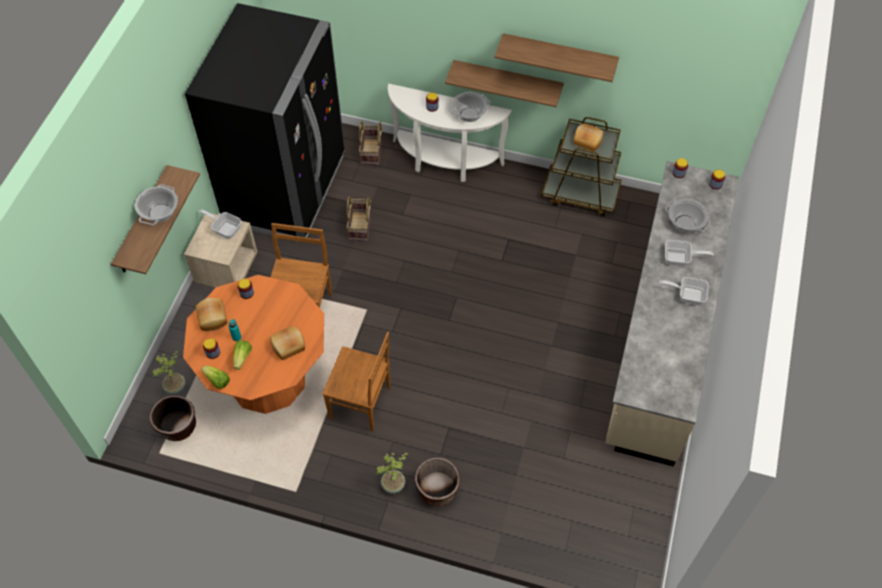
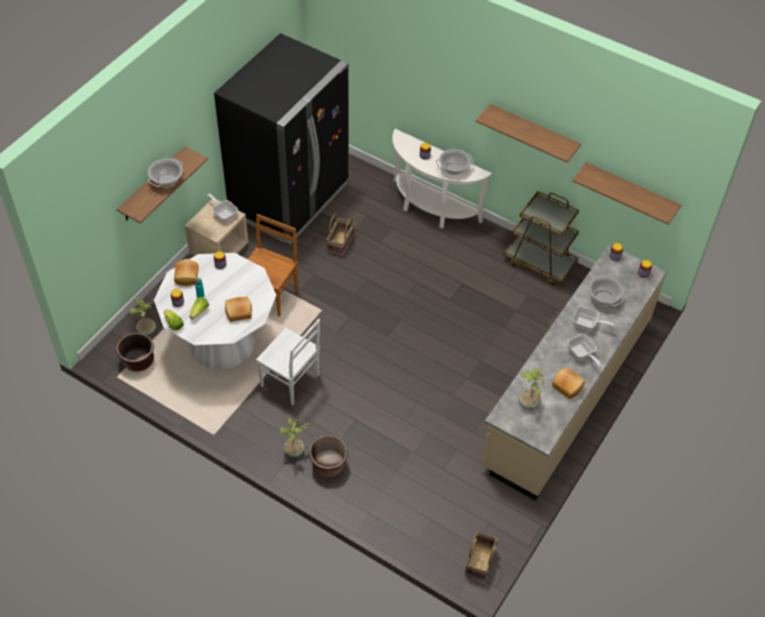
camera: 15 degrees right, 5 degrees down
orange dining table [183,275,324,414] -> white dining table [154,253,276,370]
brown chair [322,332,390,431] -> white chair [256,319,320,406]
basket [359,121,382,165] -> basket moved to [465,532,498,581]
shelf [445,60,564,107] -> shelf moved to [572,163,681,225]
bread [573,124,604,152] -> bread moved to [552,368,585,399]
frying pan [659,277,709,305] -> frying pan turned 150 degrees counterclockwise [567,334,602,368]
none -> potted plant [519,368,544,409]

